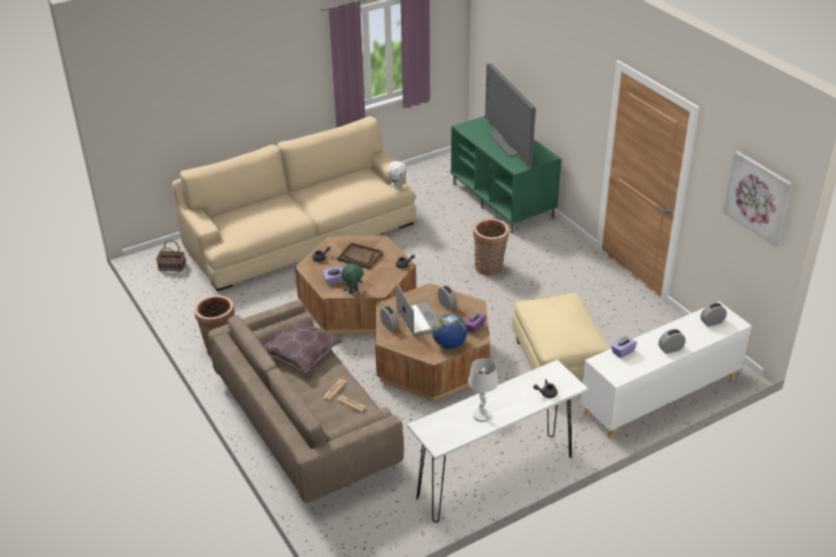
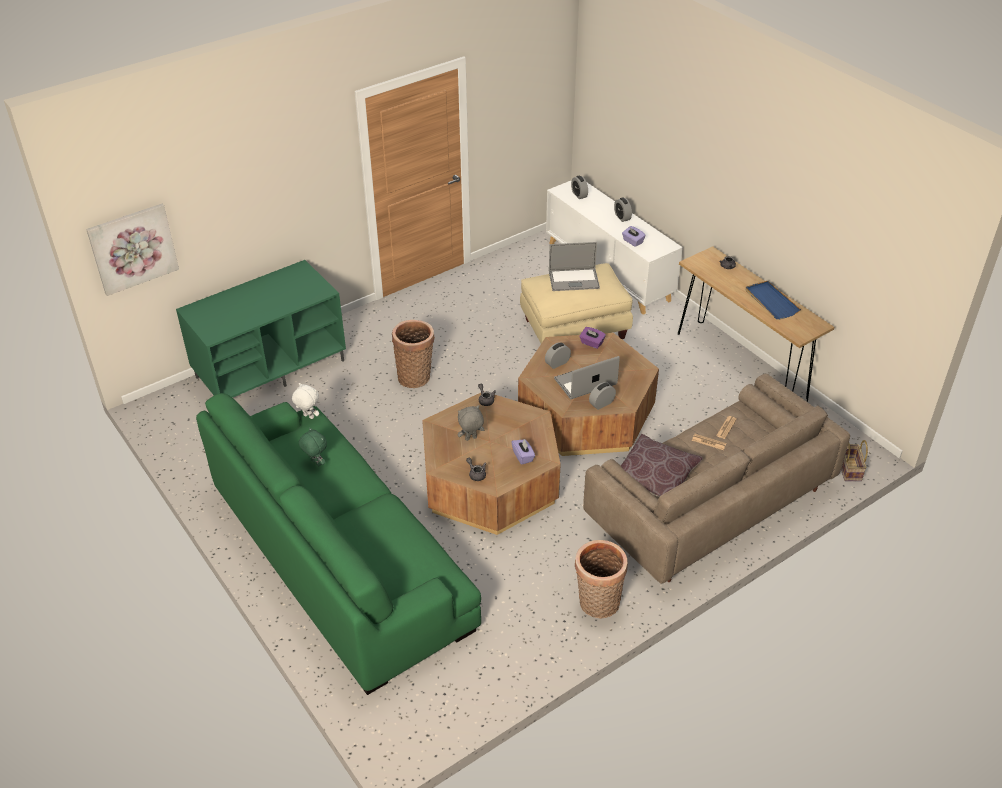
camera: 95 degrees left, 5 degrees up
basket [156,240,186,272] -> basket moved to [841,440,868,481]
beige sofa [172,116,416,291] -> green sofa [196,393,481,695]
brown tray [337,242,383,269] -> grey plush toy [458,405,484,441]
green plush toy [341,263,363,294] -> green plush toy moved to [299,427,327,466]
white console table [407,360,588,522] -> brown console table [678,246,835,402]
globe [432,314,467,349] -> none
white table lamp [468,358,498,422] -> blue tray [745,281,801,319]
television [485,63,536,166] -> none
picture [723,151,792,247] -> picture moved to [86,204,179,296]
none -> laptop [549,242,600,291]

